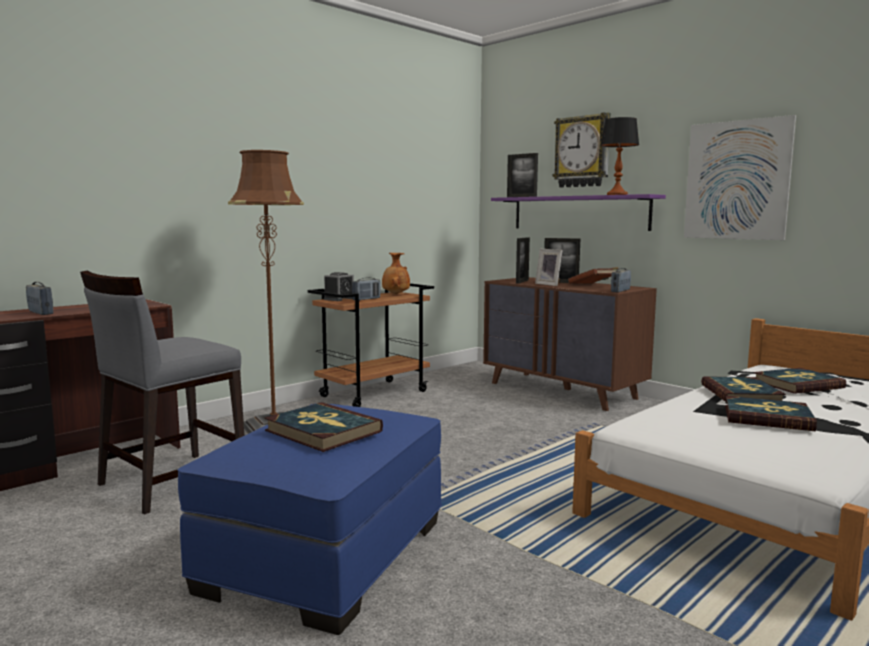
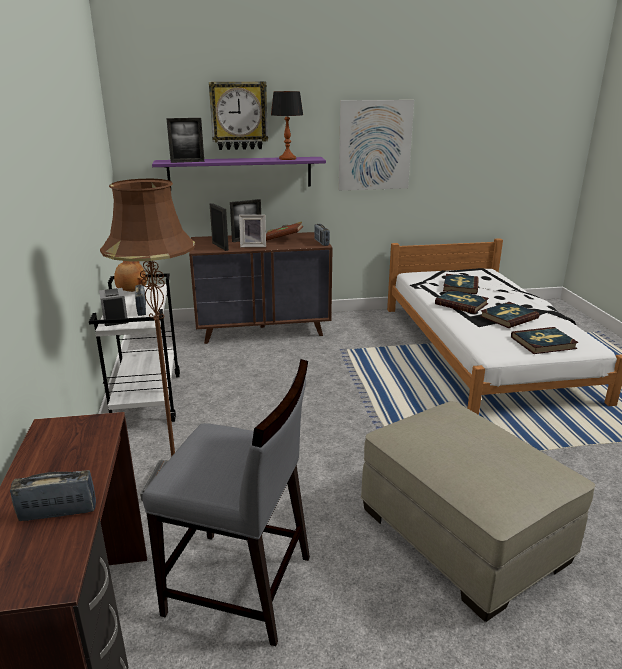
camera: 55 degrees left, 15 degrees up
grey chair [80,271,244,515] -> grey chair turned 60 degrees counterclockwise [142,359,310,646]
blue ottoman [178,403,442,635] -> beige ottoman [361,401,595,622]
book [264,402,383,452] -> book moved to [511,327,579,354]
brown cart [308,283,434,407] -> white cart [89,273,180,422]

